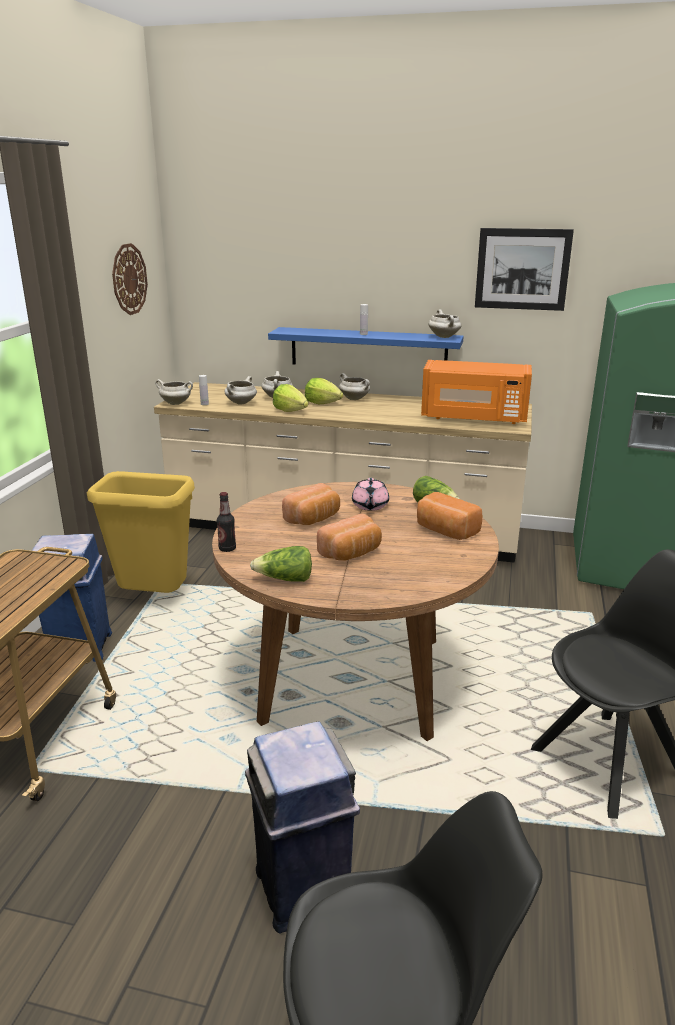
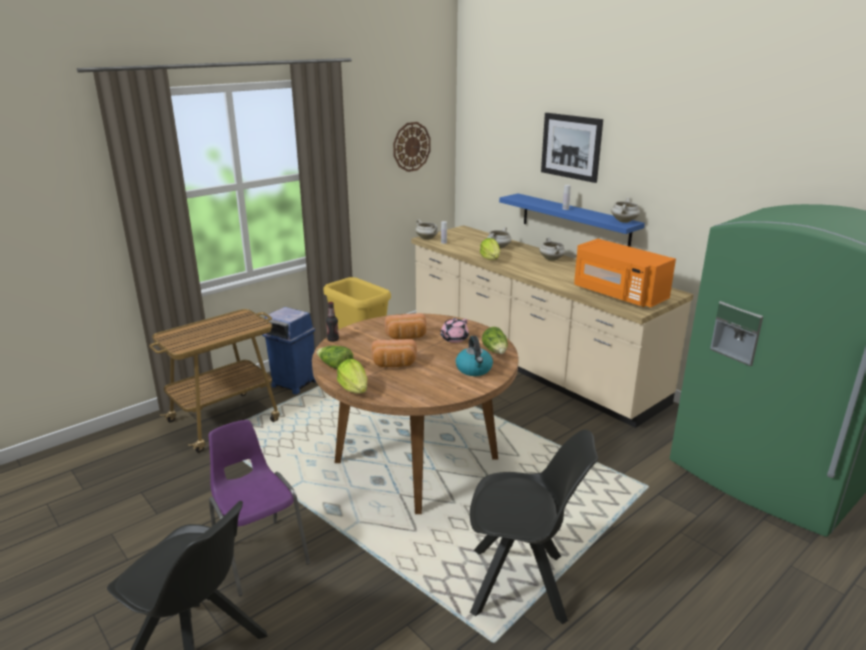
camera: 35 degrees right, 0 degrees up
white cooking pot [224,376,257,405] -> none
blue trash can [245,722,360,934] -> purple chair [209,420,310,596]
lettuce [305,378,343,404] -> lettuce moved to [337,359,367,394]
bread [417,492,482,540] -> kettle [456,336,493,376]
picture [475,228,574,311] -> picture moved to [541,113,603,183]

